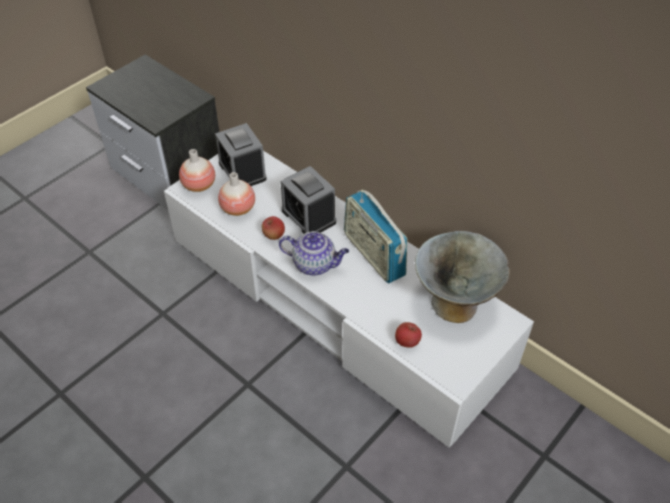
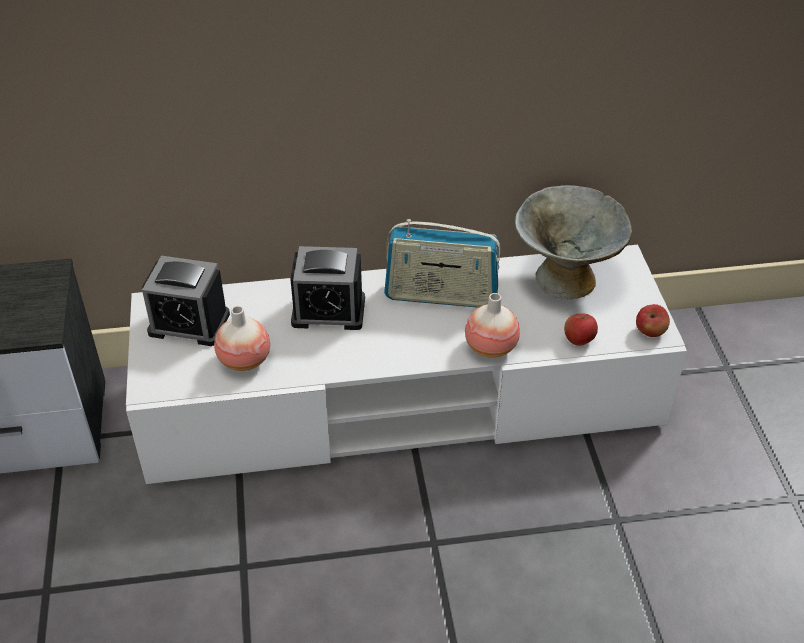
camera: 50 degrees left, 5 degrees down
vase [179,149,215,192] -> vase moved to [465,293,520,358]
apple [262,216,285,240] -> apple moved to [636,304,670,337]
teapot [279,231,349,275] -> none

